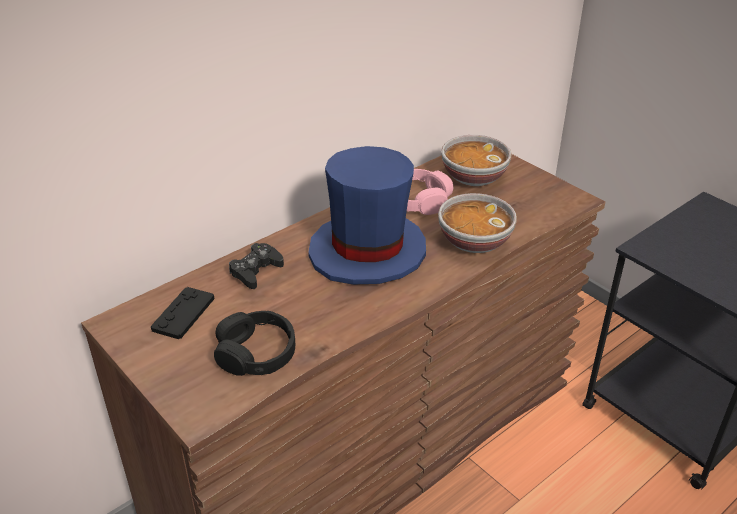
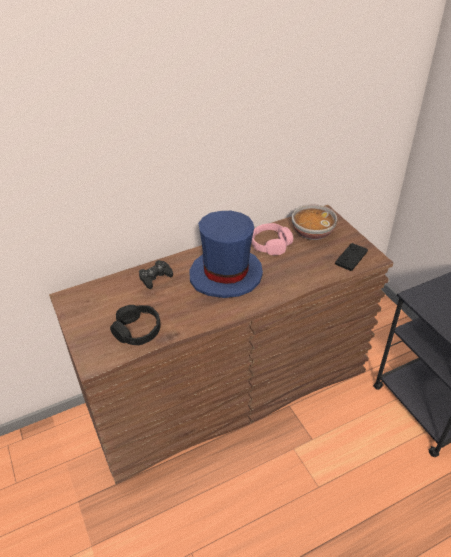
camera: 15 degrees right, 5 degrees up
black game controller [151,287,214,339] -> black game controller moved to [335,243,368,271]
bowl [438,193,517,253] -> none

